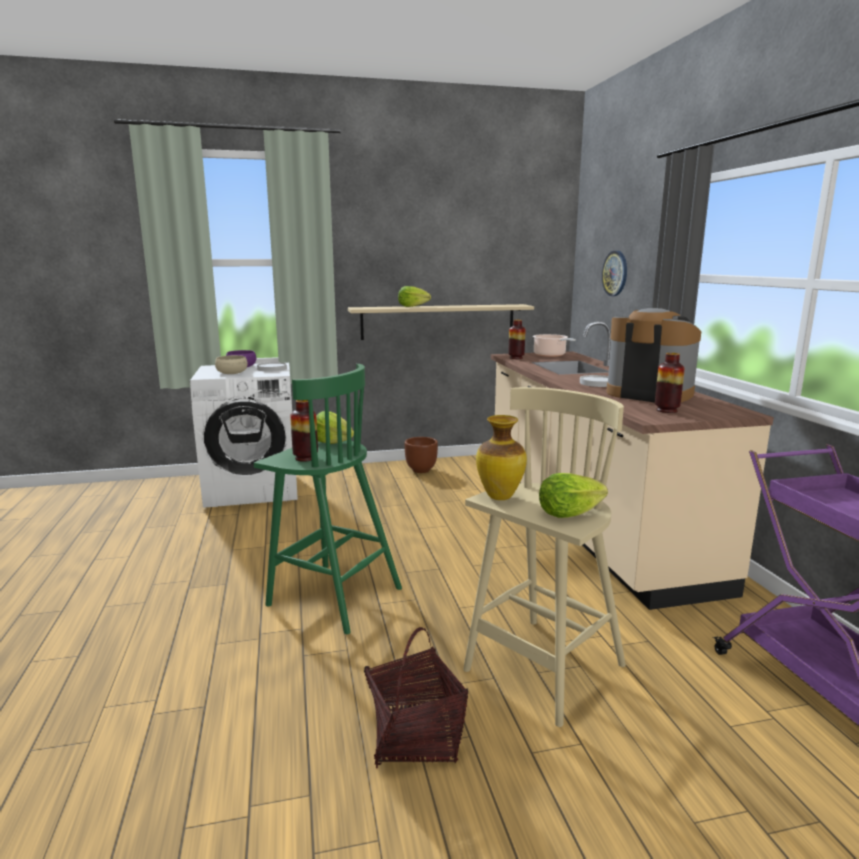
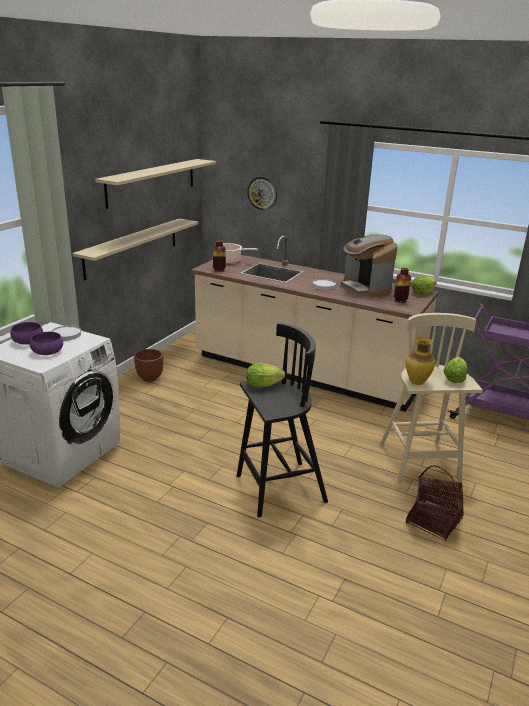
camera: 50 degrees left, 10 degrees up
beige bowl [215,355,248,374] -> purple bowl [30,332,63,355]
green stool [254,364,402,634] -> black stool [237,323,328,518]
vase [290,400,318,462] -> none
lettuce [398,286,431,307] -> lettuce moved to [411,276,437,295]
coffee machine [607,308,701,402] -> coffee machine turned 105 degrees counterclockwise [341,235,398,298]
none -> beige shelf [95,159,216,209]

